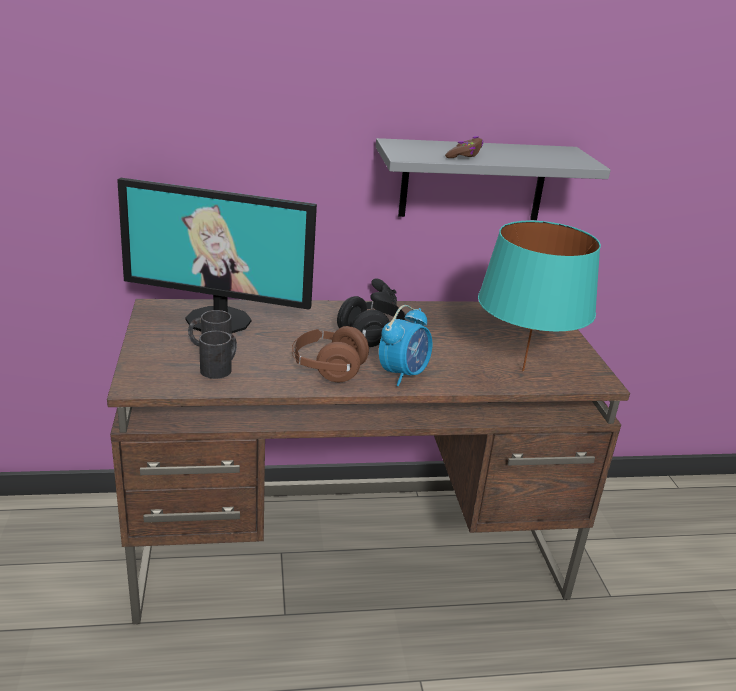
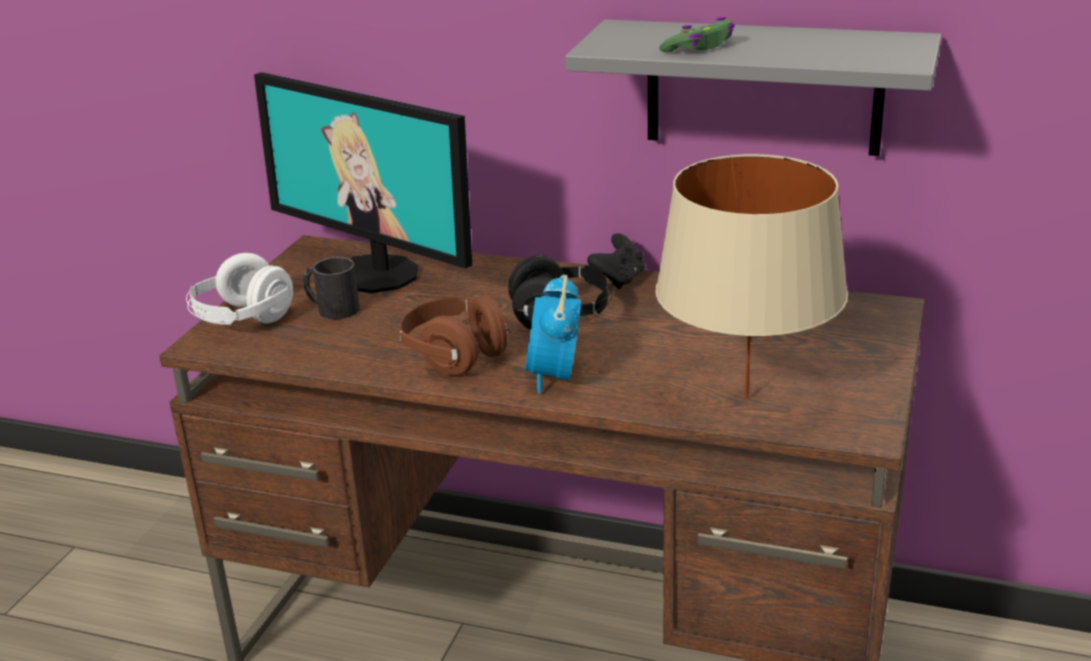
camera: 30 degrees right, 0 degrees up
black mug [199,331,237,379] -> none
alarm clock [379,305,432,386] -> alarm clock turned 120 degrees clockwise [525,275,581,393]
brown game controller [445,136,483,158] -> green game controller [659,17,735,52]
turquoise table lamp [478,221,601,372] -> beige table lamp [656,154,848,399]
none -> white headphones [186,253,293,325]

